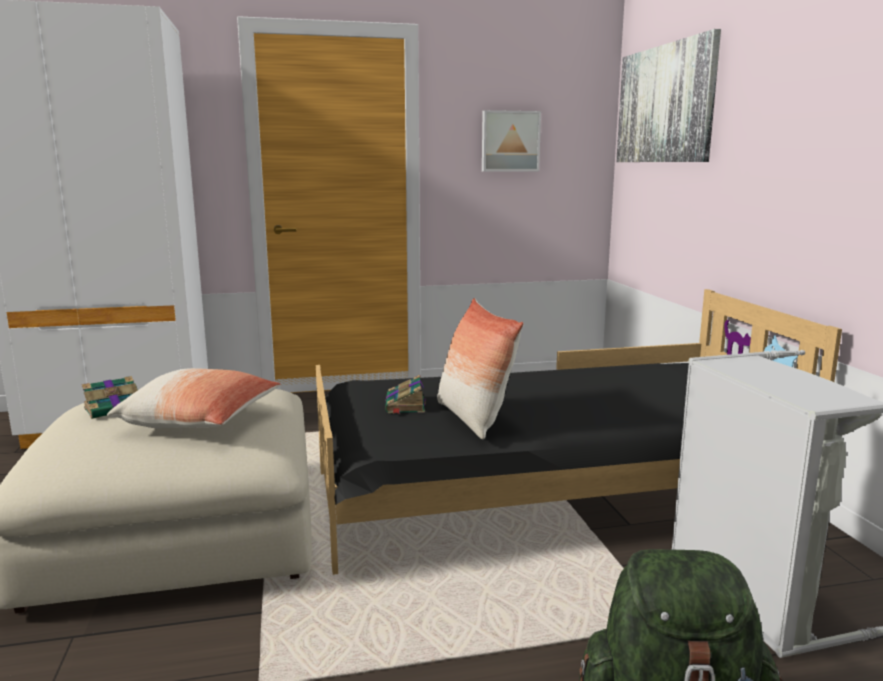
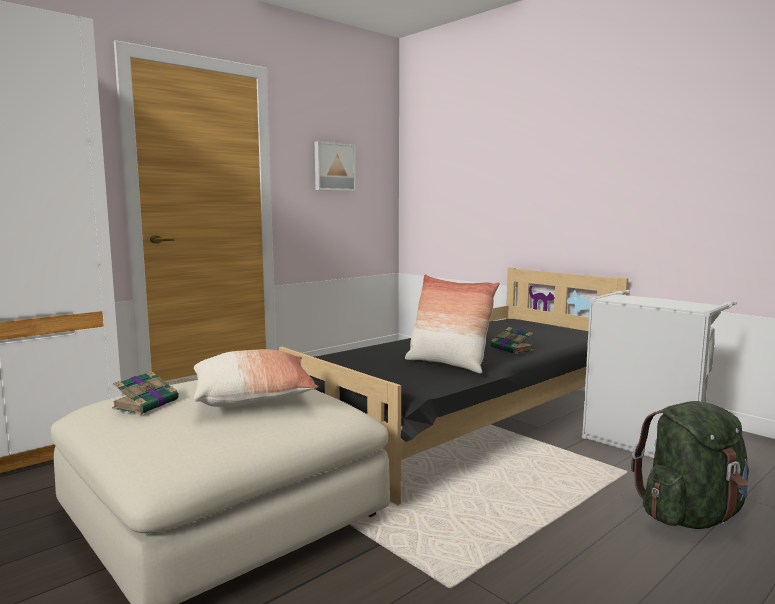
camera: 30 degrees left, 5 degrees down
book [385,375,426,414] -> book moved to [490,327,534,354]
picture [616,29,721,162] -> none

